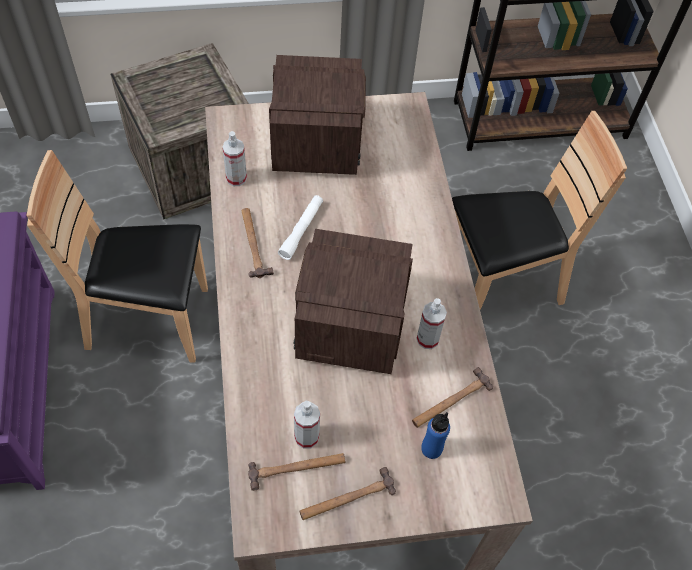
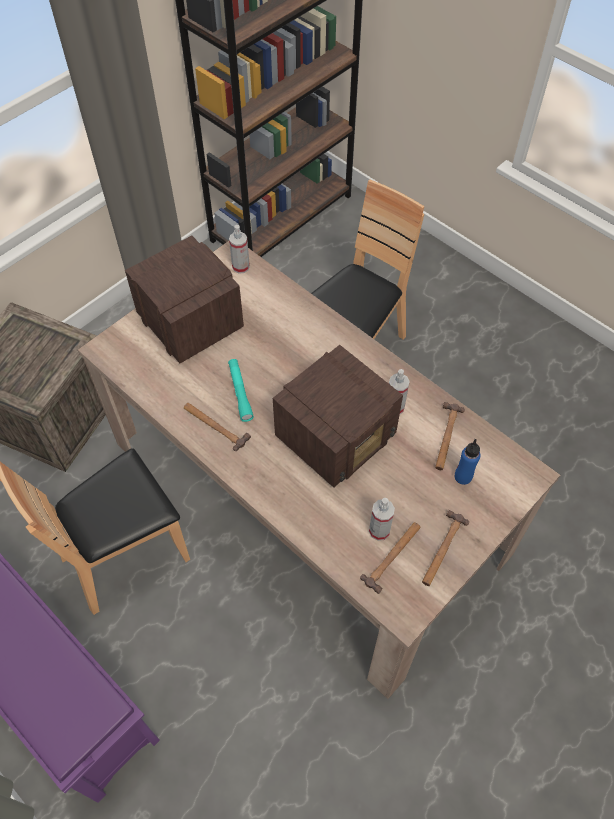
camera: 35 degrees left, 0 degrees up
spray bottle [222,131,247,186] -> spray bottle moved to [229,225,250,274]
white flashlight [278,195,323,260] -> turquoise flashlight [228,359,254,422]
radio [294,229,413,374] -> radio turned 105 degrees counterclockwise [273,345,403,488]

